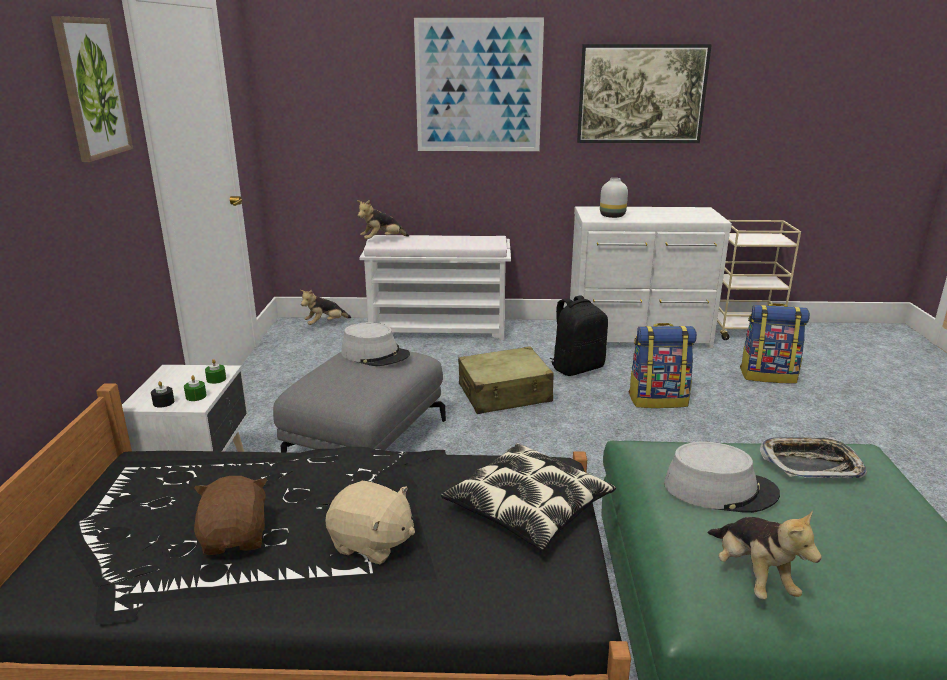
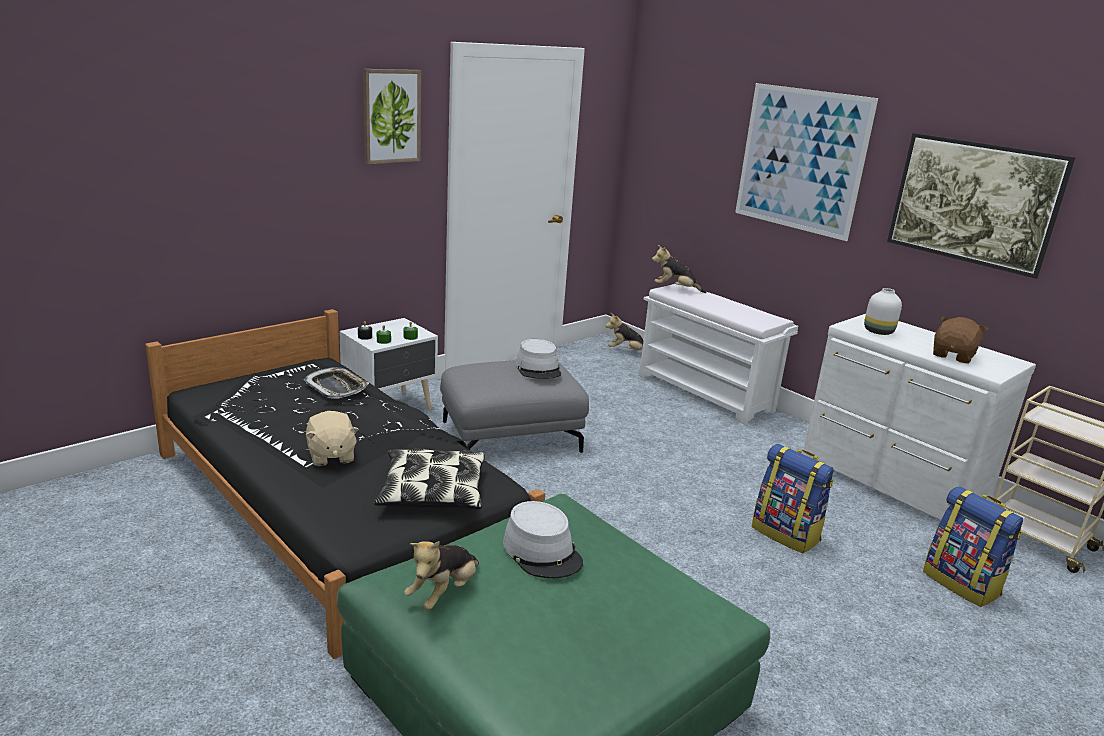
camera: 45 degrees right, 0 degrees up
brown plush toy [194,476,267,555] -> brown plush toy moved to [933,316,988,364]
beige suitcase [458,346,554,414] -> none
black backpack [550,295,608,376] -> none
tray [759,437,867,478] -> tray moved to [303,367,369,399]

